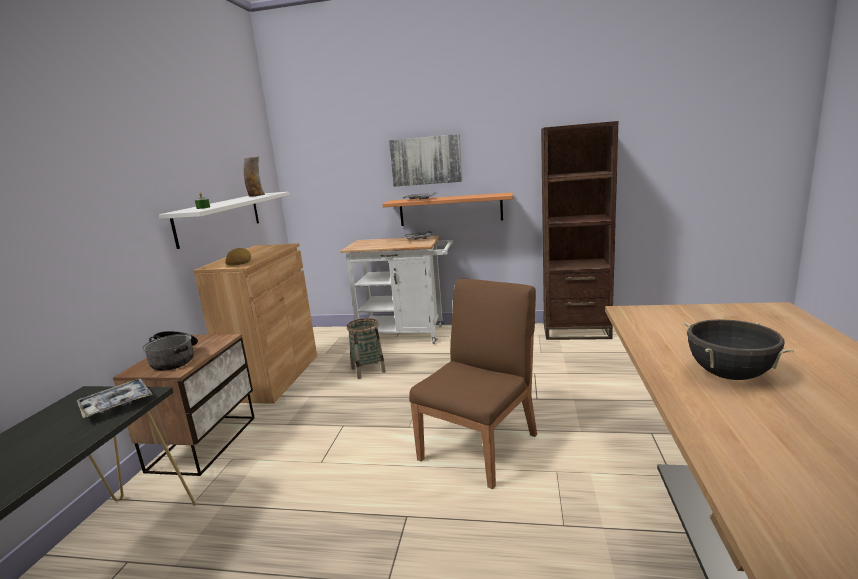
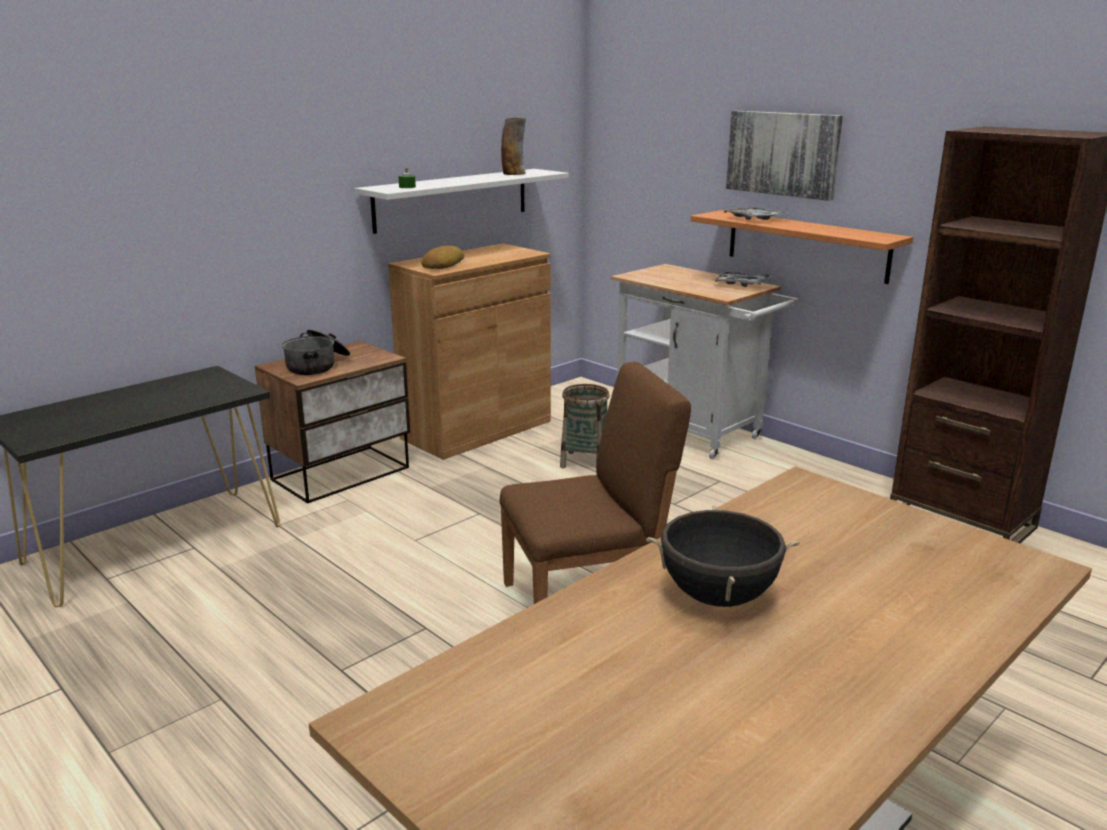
camera: 35 degrees right, 5 degrees up
tray [77,379,153,418] -> none

